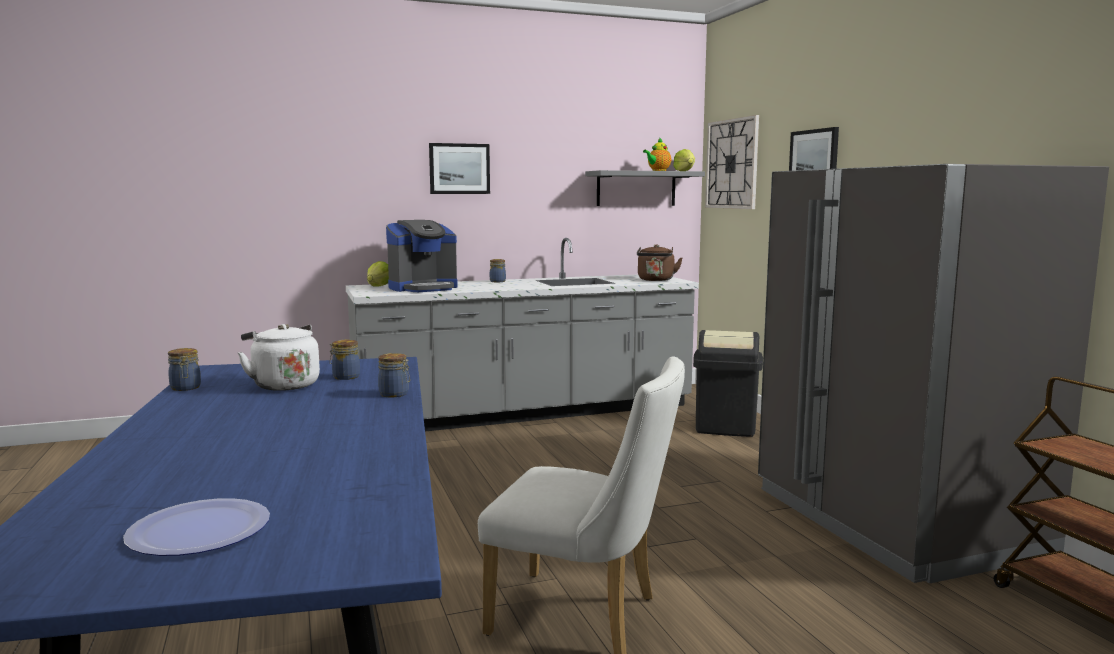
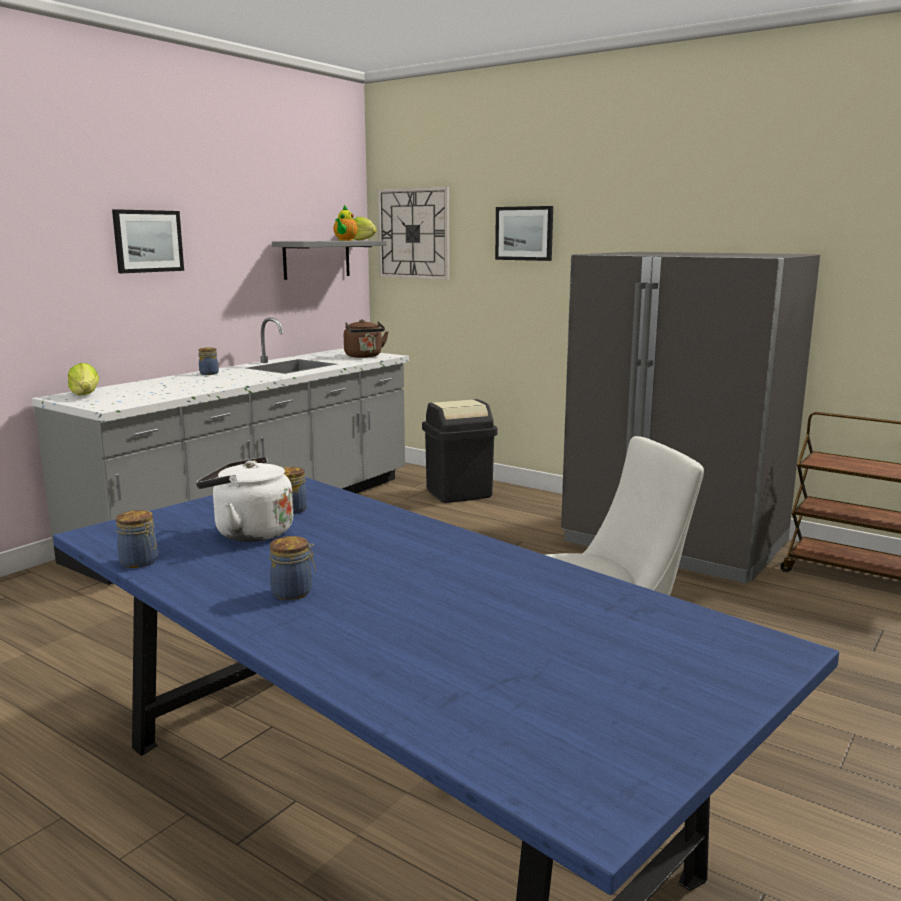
camera: 35 degrees left, 5 degrees up
plate [123,498,270,556] -> none
jar [378,353,410,397] -> jar moved to [270,536,316,600]
coffee machine [386,220,458,292] -> none

